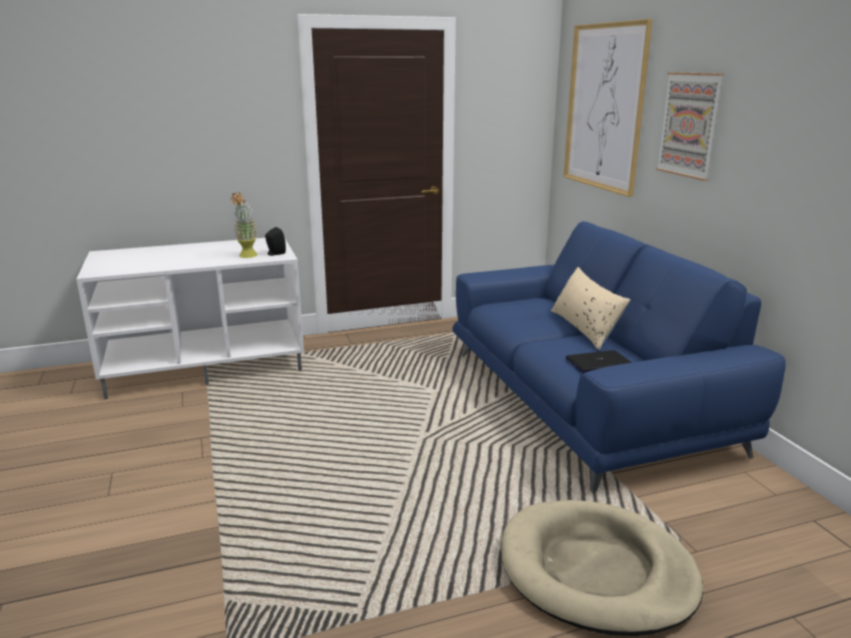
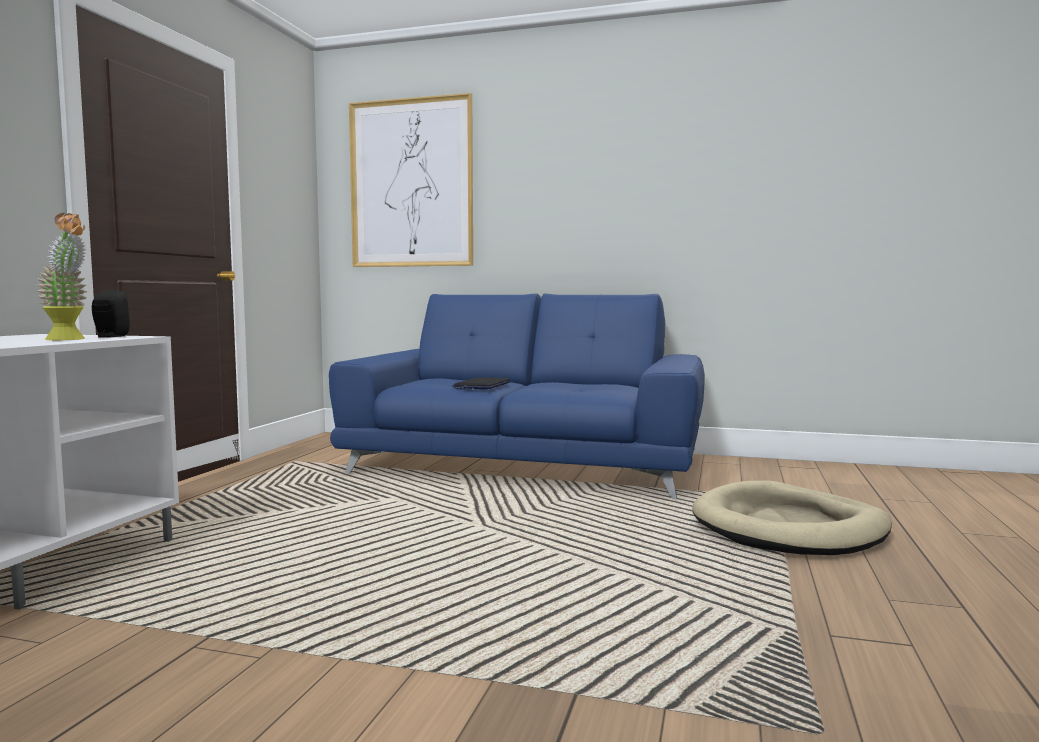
camera: 55 degrees left, 15 degrees down
beige pillow [551,267,630,351] -> none
laptop [566,350,632,373] -> laptop moved to [452,377,510,390]
picture [656,72,724,181] -> none

